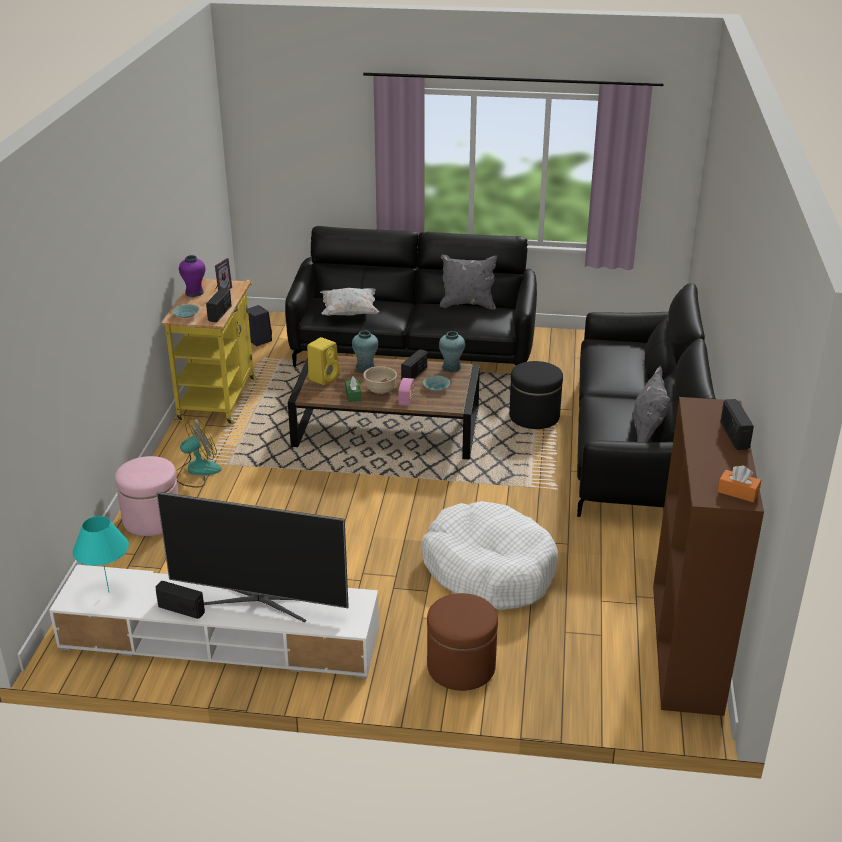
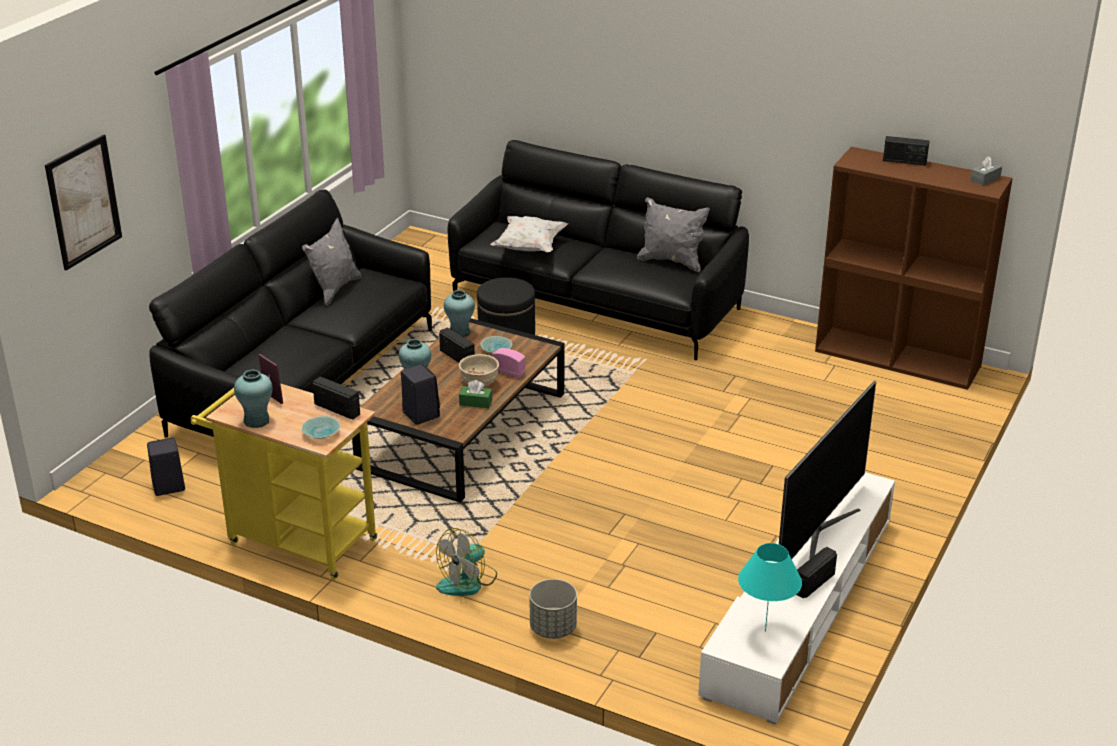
camera: 70 degrees left, 0 degrees up
pink ottoman [115,456,179,536] -> grey planter [529,579,577,639]
fan [176,418,222,488] -> fan turned 120 degrees counterclockwise [436,528,497,596]
purple vase [179,255,205,297] -> turquoise vase [234,370,273,428]
yellow speaker [307,337,339,385] -> black speaker [401,364,440,425]
white pillow [320,288,379,316] -> white pillow moved to [490,216,568,253]
white dog bed [421,501,558,610] -> none
brown ottoman [427,593,498,691] -> none
orange tissue box [718,465,761,502] -> grey tissue box [970,156,1002,186]
none -> picture [45,135,122,271]

